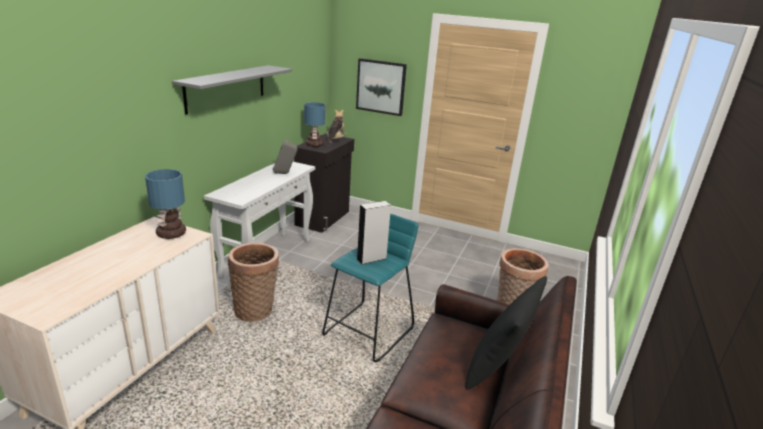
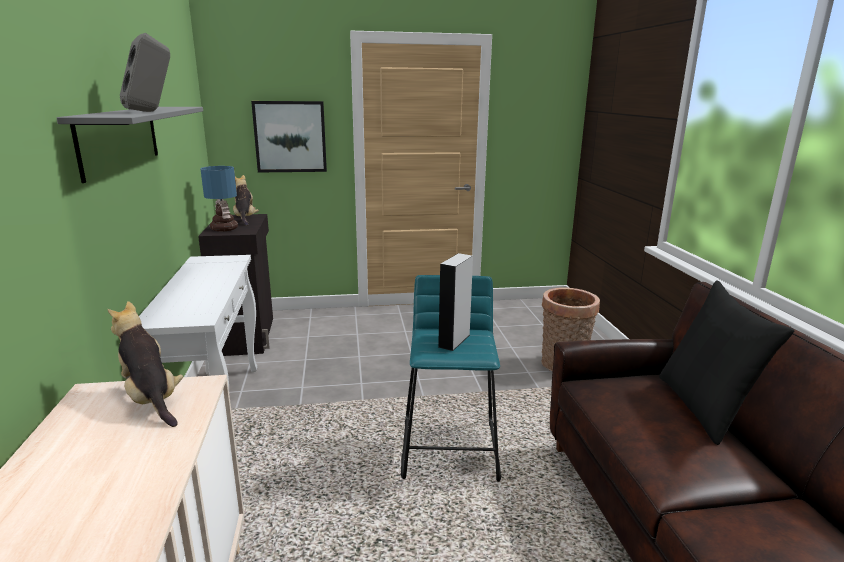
camera: 30 degrees left, 5 degrees down
table lamp [145,169,186,239] -> plush toy [108,301,183,427]
basket [228,243,279,322] -> none
grey speaker [273,140,297,174] -> grey speaker moved to [120,33,170,112]

